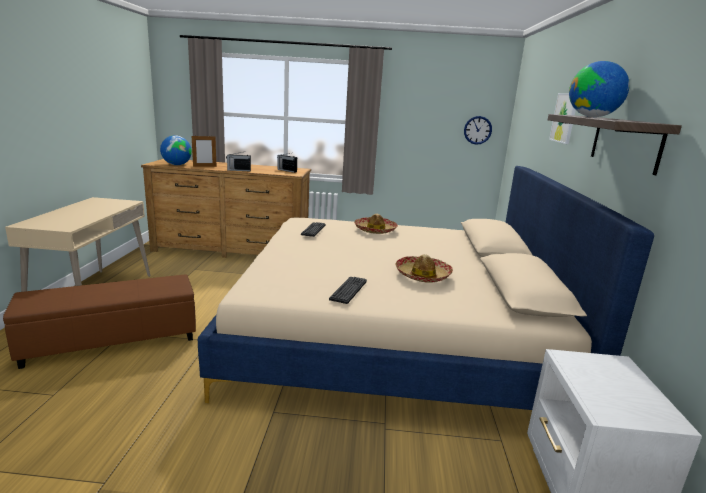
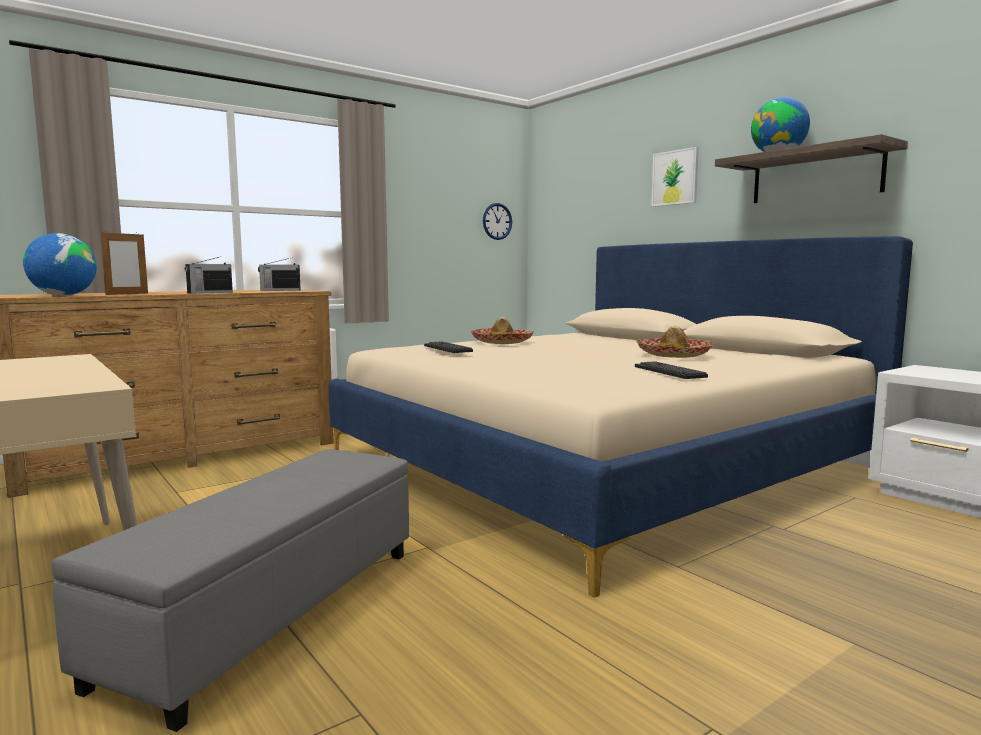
camera: 40 degrees left, 10 degrees down
brown ottoman [3,274,196,369] -> grey ottoman [51,449,409,732]

